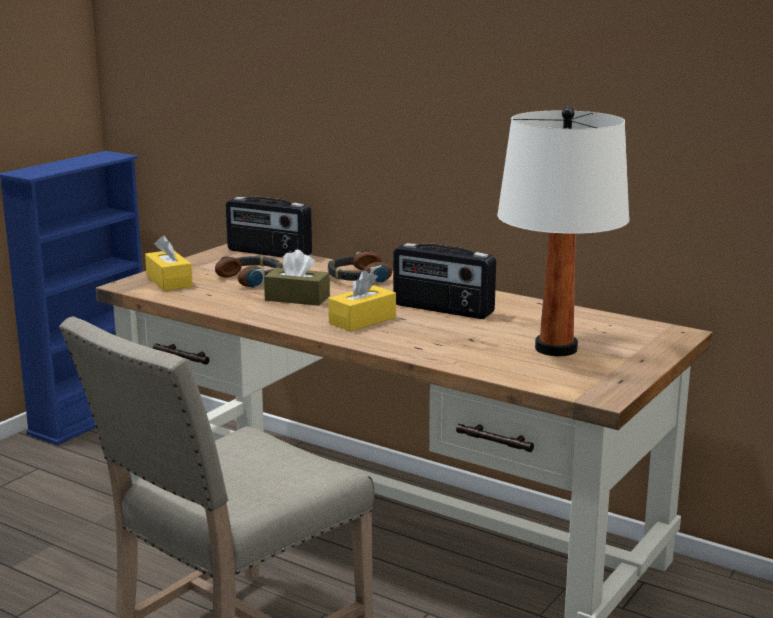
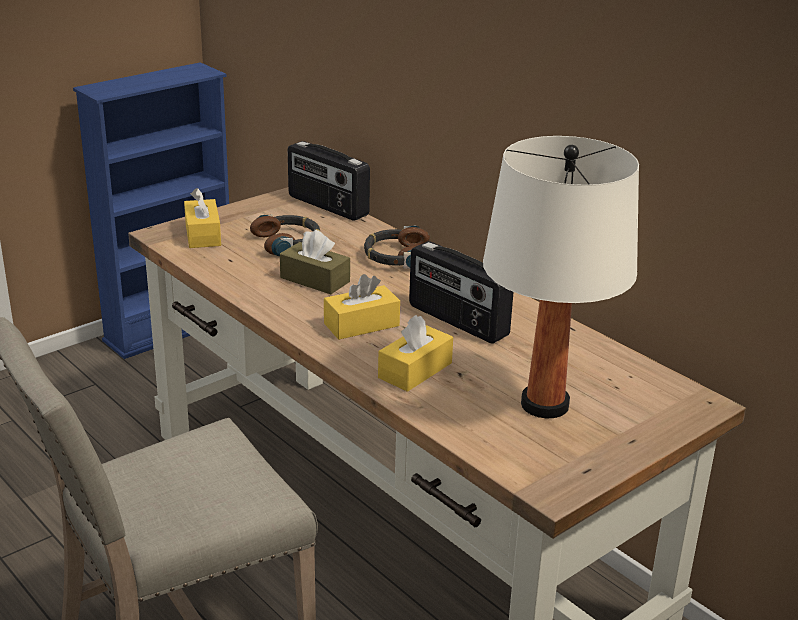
camera: 15 degrees right, 10 degrees up
none -> yellow tissue box [378,315,453,392]

